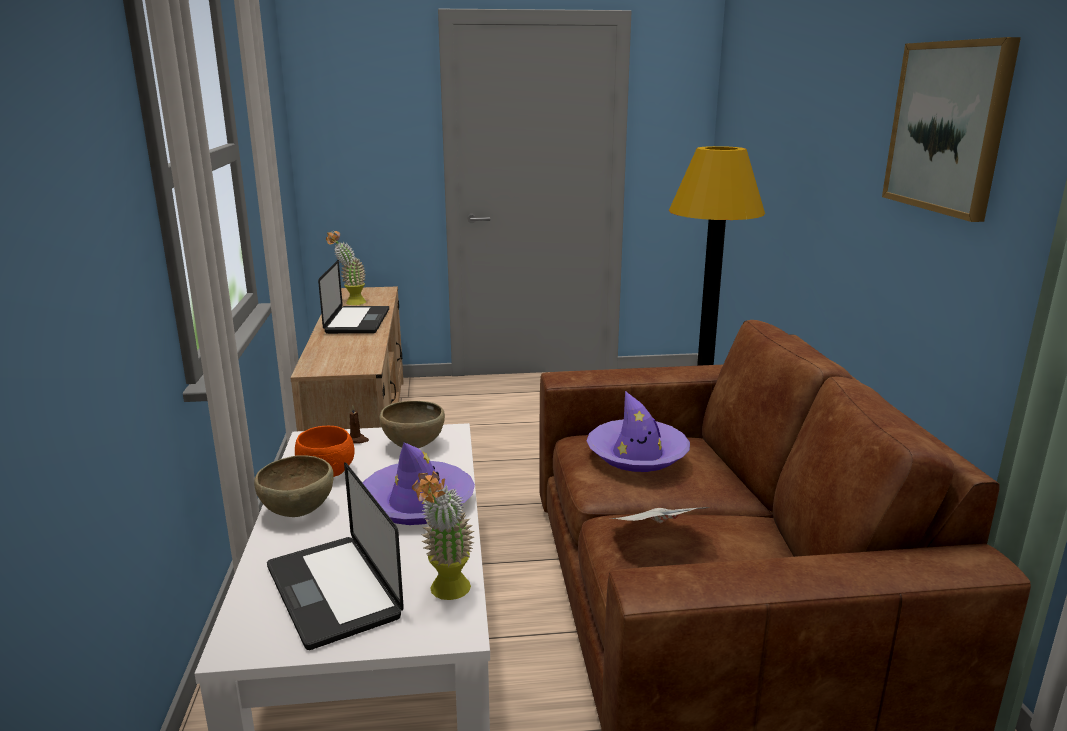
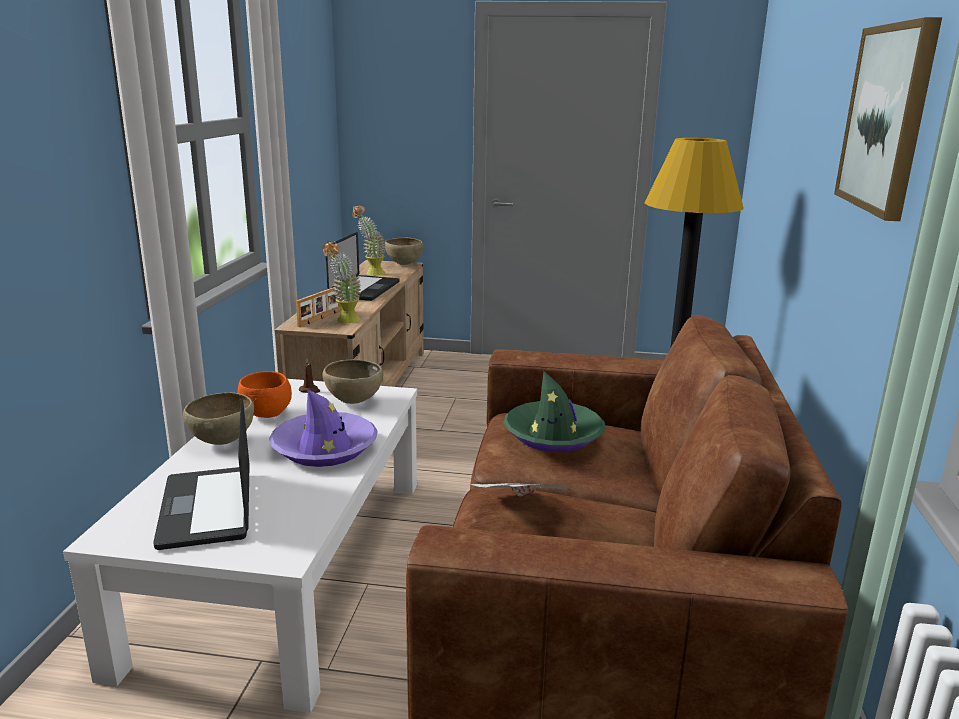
camera: 15 degrees right, 0 degrees up
potted plant [412,470,474,600] -> potted plant moved to [322,241,361,323]
purple hat [587,391,690,472] -> green hat [503,371,605,452]
none -> picture frame [296,287,342,327]
none -> brown bowl [385,237,423,265]

